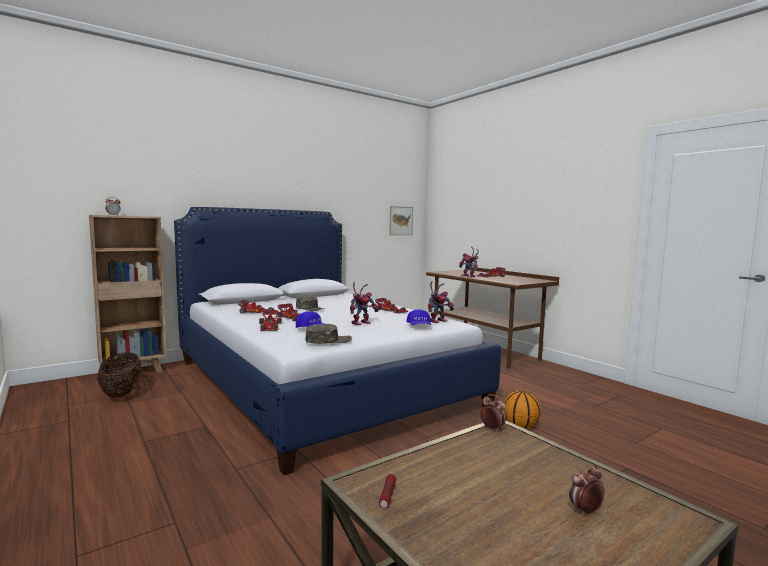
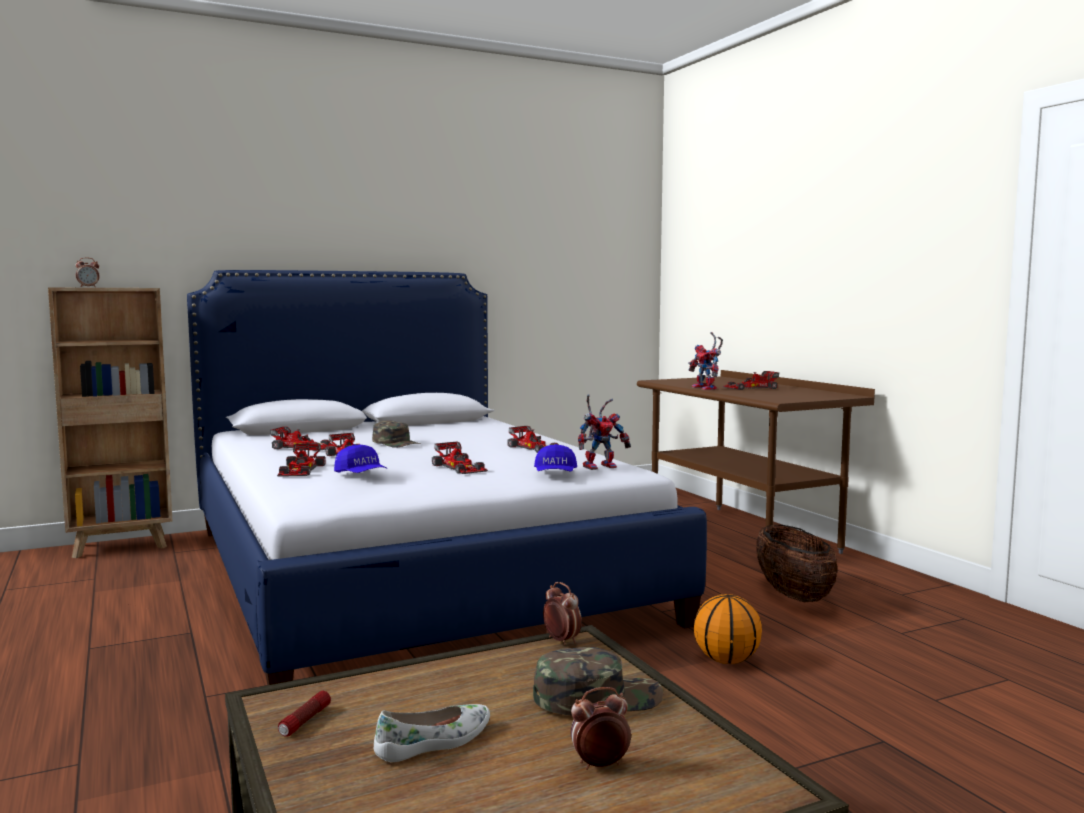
camera: 10 degrees right, 0 degrees up
basket [97,352,141,398] -> basket moved to [756,525,837,602]
green cap [305,324,352,344] -> green cap moved to [533,647,663,715]
toy robot [350,282,378,326] -> toy car [432,442,488,474]
picture [389,206,413,235] -> none
none -> white shoe [374,704,490,762]

